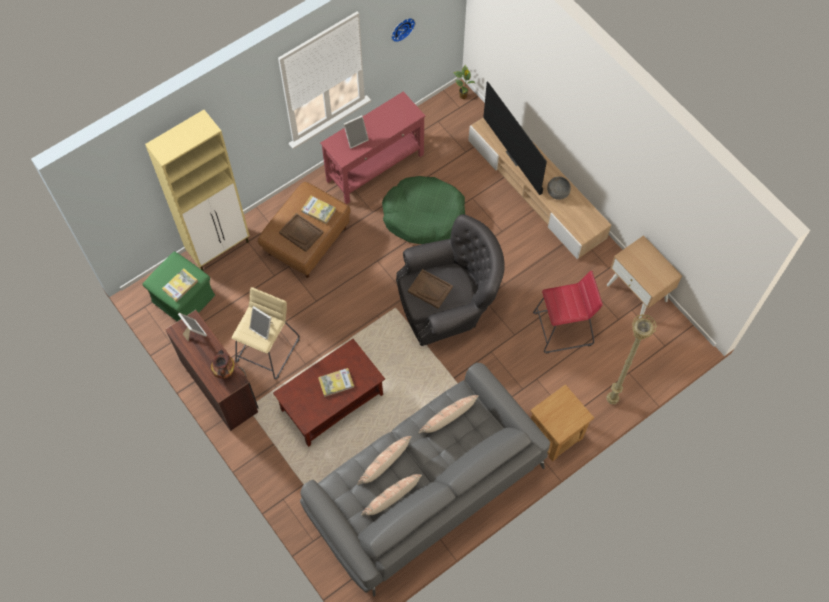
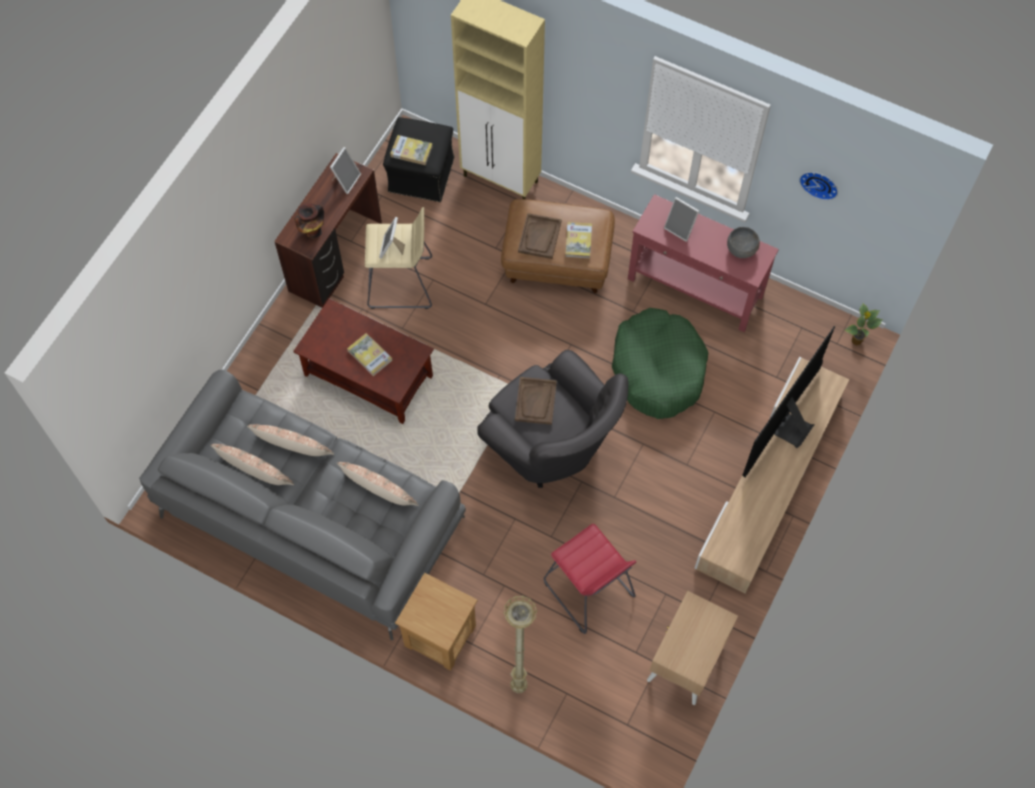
camera: 65 degrees right, 0 degrees up
green ottoman [143,251,215,321] -> black ottoman [383,117,454,202]
grey bowl [547,176,571,200] -> grey bowl moved to [727,227,760,258]

